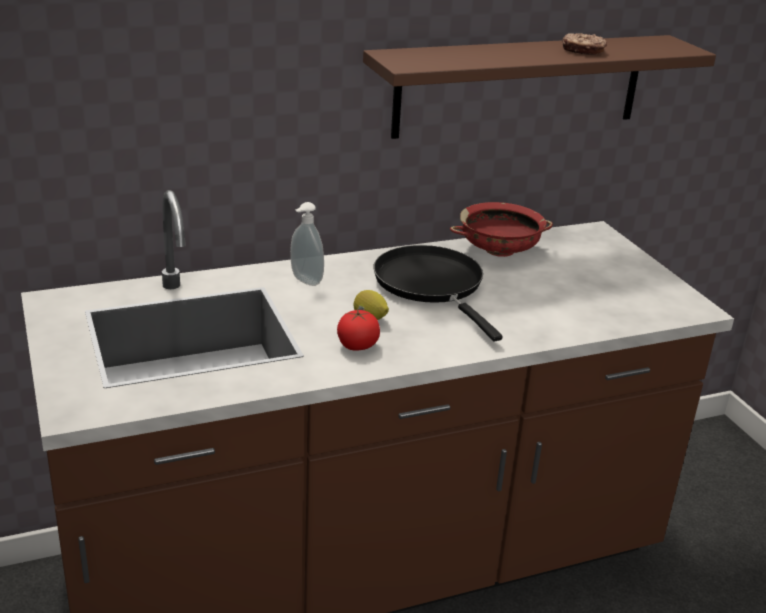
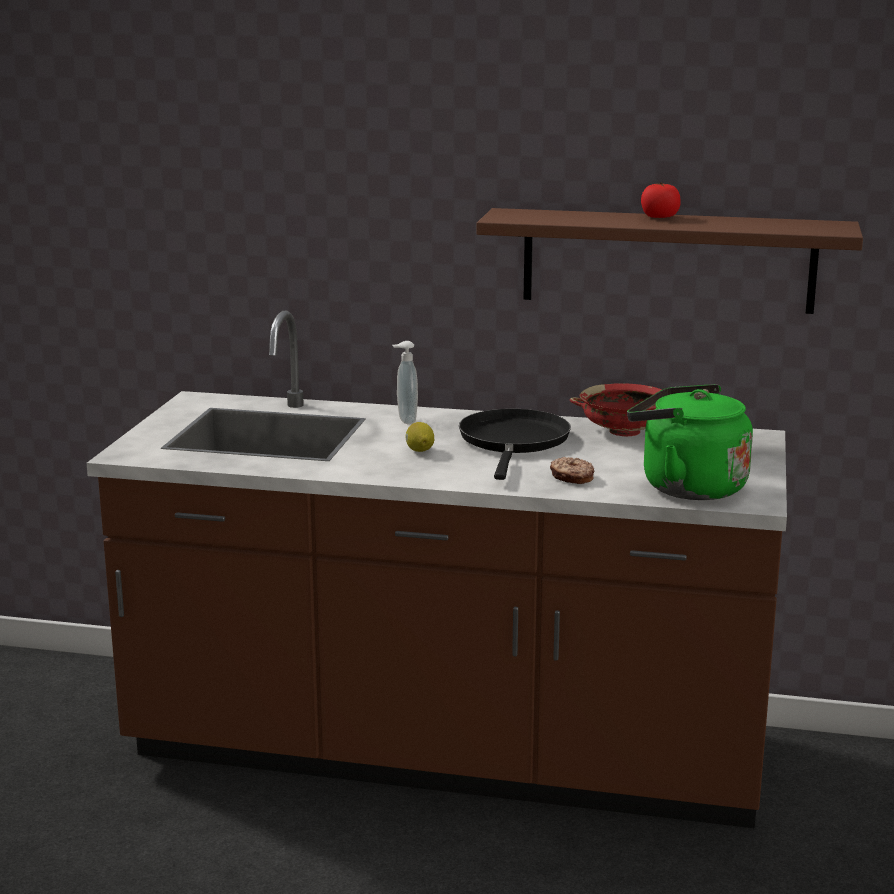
camera: 35 degrees right, 10 degrees down
tomato [337,309,380,351] -> tomato moved to [641,182,681,218]
donut [562,33,607,55] -> donut moved to [550,457,594,484]
none -> green kettle [627,384,753,500]

